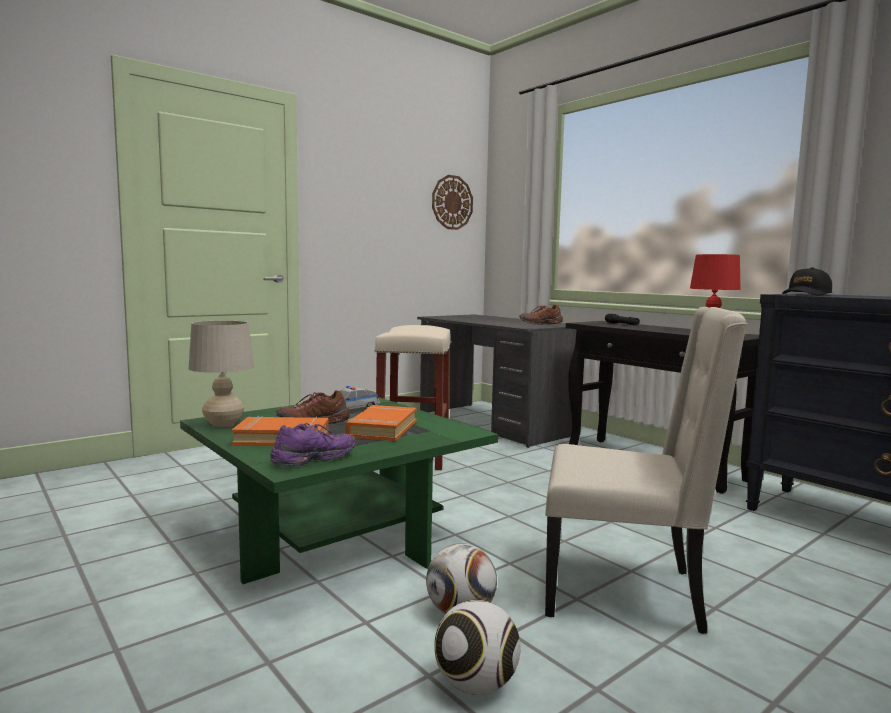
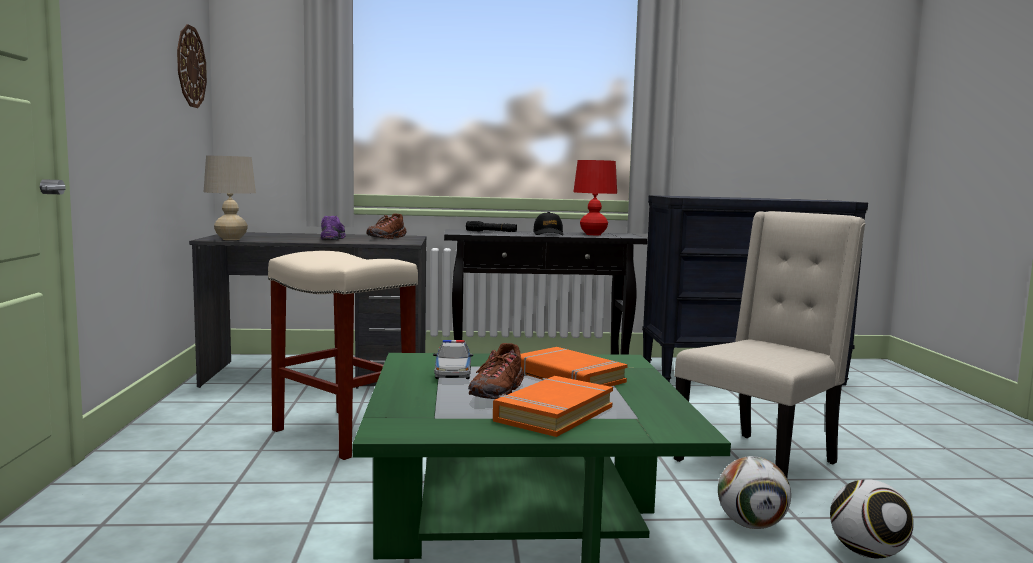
camera: 55 degrees left, 0 degrees up
beige table lamp [189,321,254,428] -> beige table lamp moved to [204,156,256,240]
purple shoe [270,423,356,467] -> purple shoe moved to [321,216,346,240]
black cap [782,267,832,295] -> black cap moved to [533,212,564,235]

